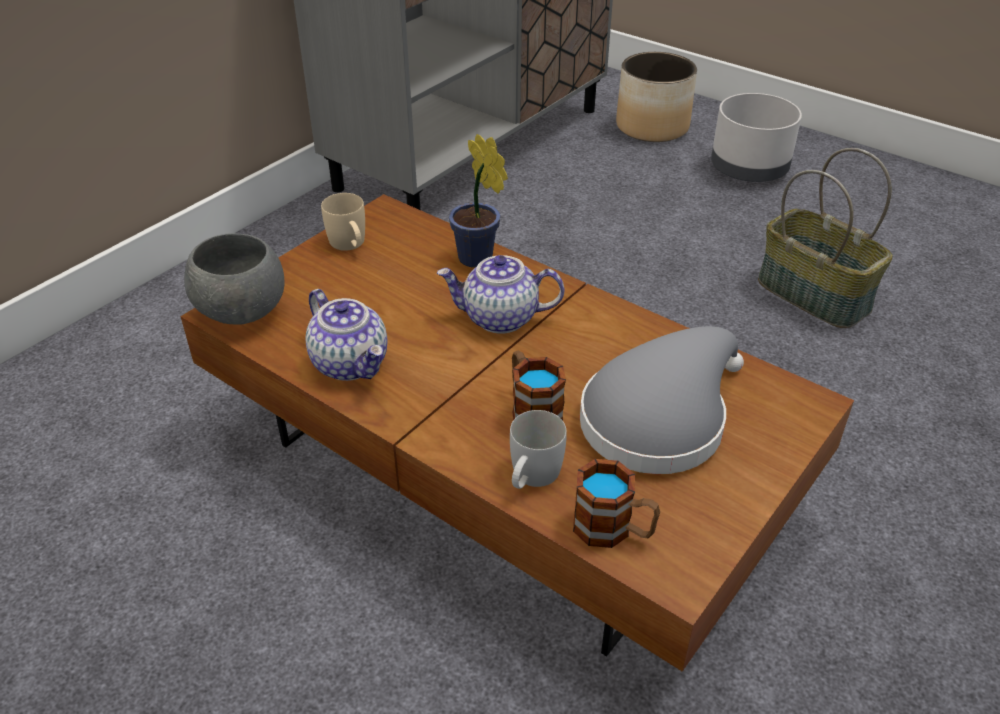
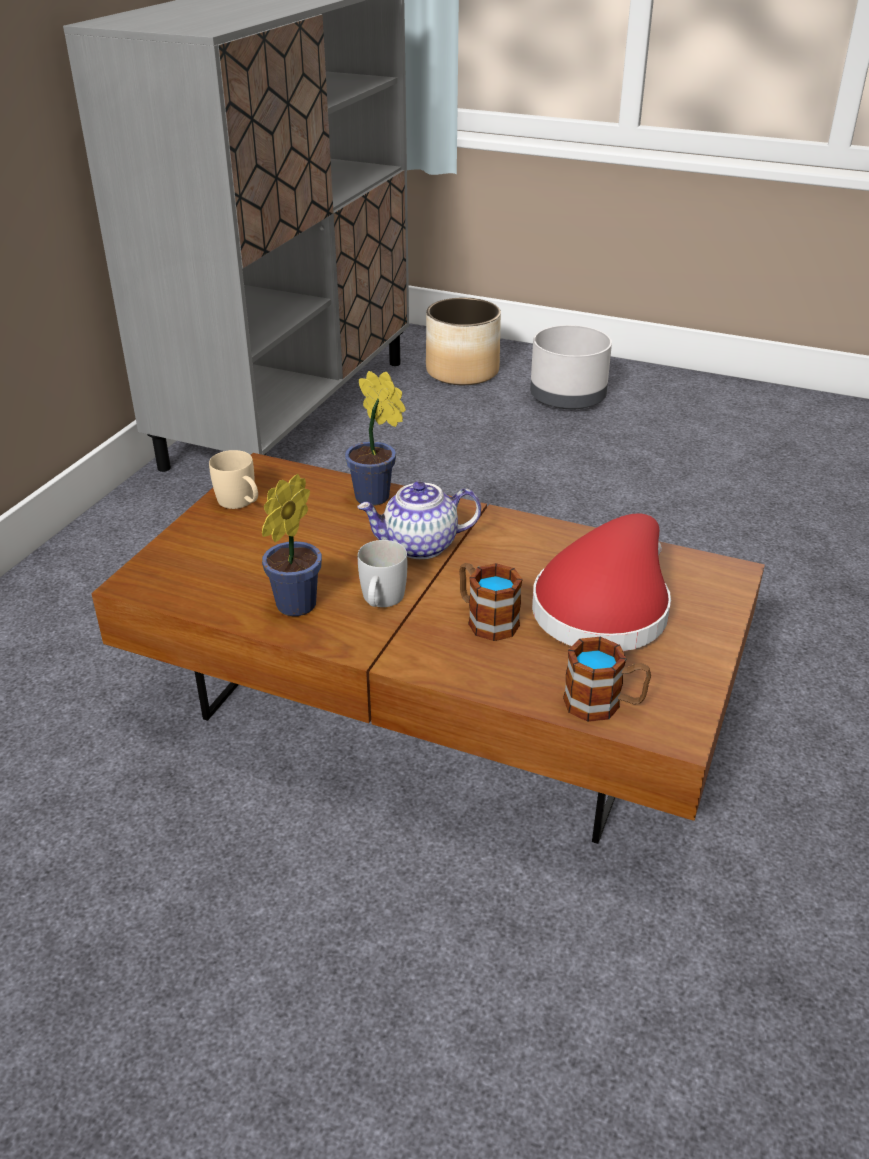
camera: 15 degrees left, 5 degrees down
grey bowl [184,233,285,325] -> none
teapot [305,289,387,381] -> potted plant [262,474,322,616]
white mug [510,410,567,489] -> white mug moved to [358,540,407,607]
grey hat [580,326,744,474] -> red hat [532,513,671,651]
basket [758,148,892,328] -> none

